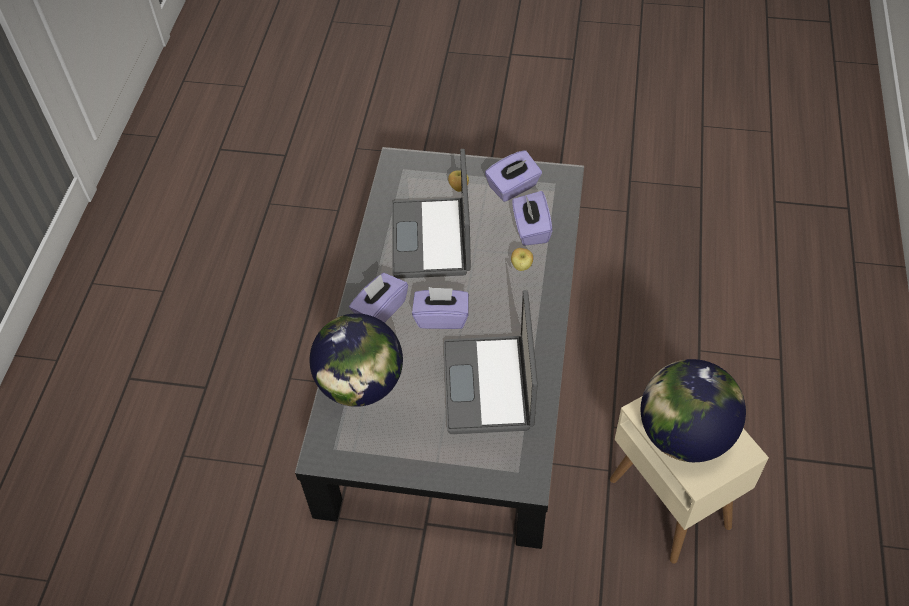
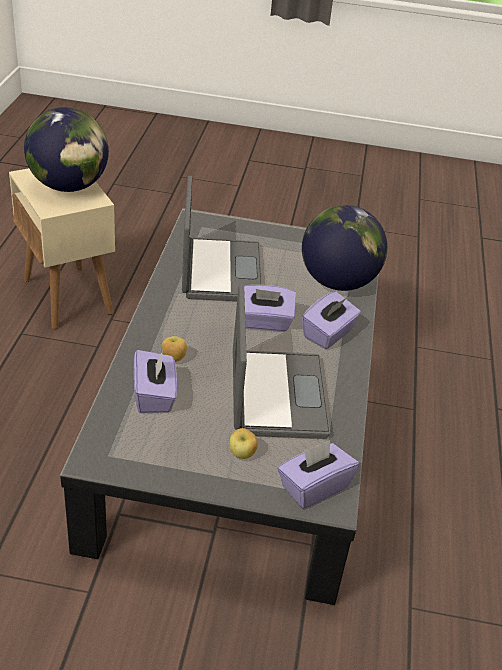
camera: 175 degrees right, 15 degrees down
purple tissue box [485,150,542,202] -> purple tissue box moved to [278,440,359,509]

